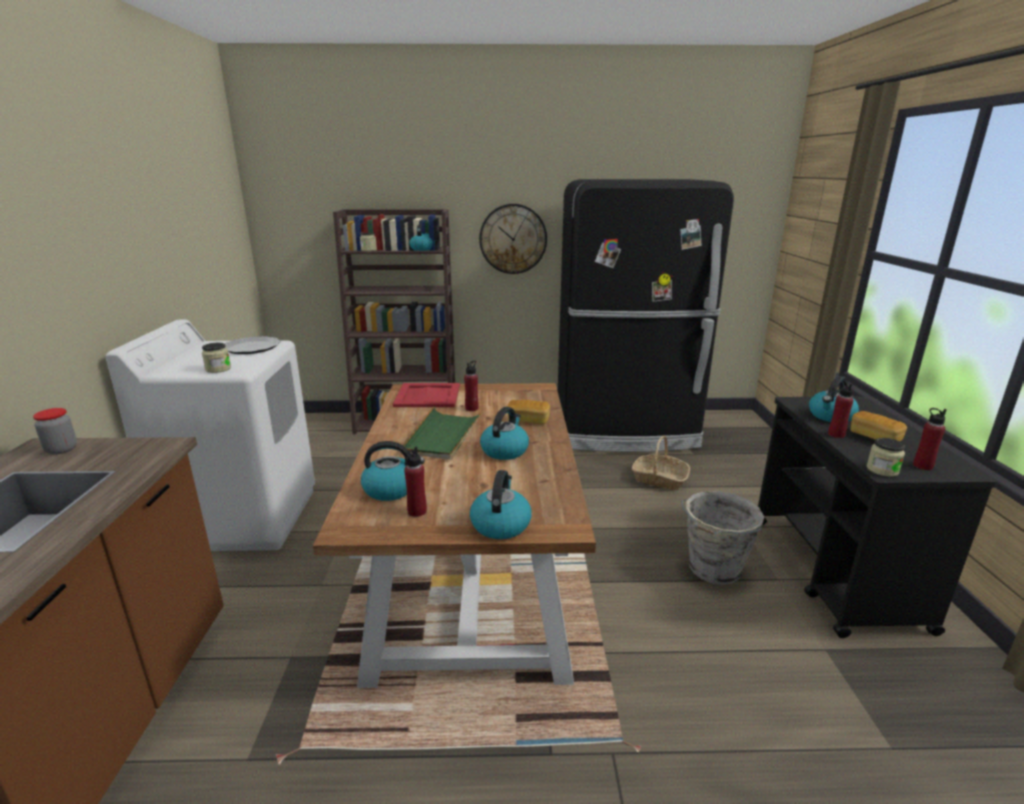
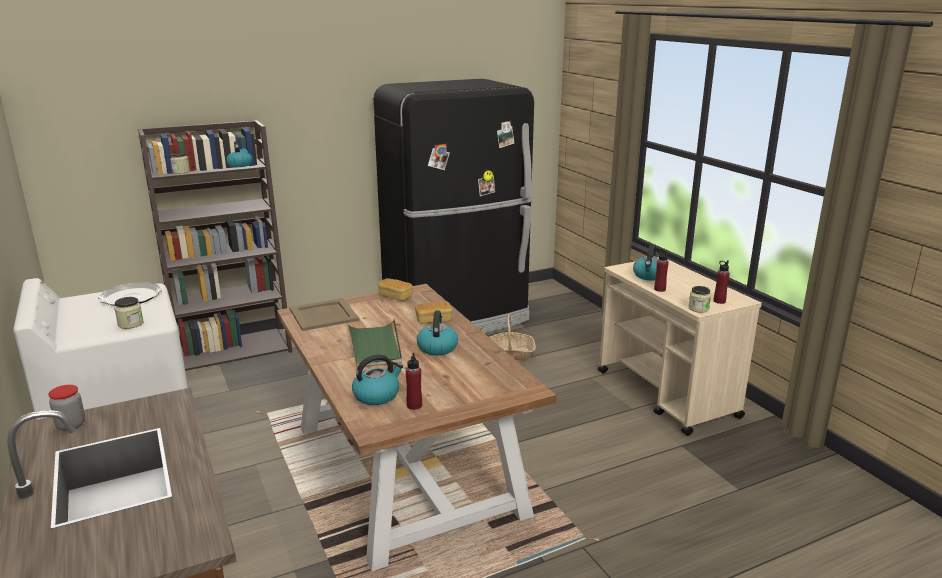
camera: 25 degrees left, 0 degrees up
red tray [393,383,460,407] -> beige tray [289,298,359,331]
red bottle [464,361,479,411] -> none
kettle [470,470,532,539] -> none
wall clock [479,204,547,274] -> none
grey bucket [681,491,764,585] -> none
black cart [758,396,997,638] -> beige cart [598,257,762,436]
bread [851,411,907,442] -> bread moved to [378,278,413,301]

